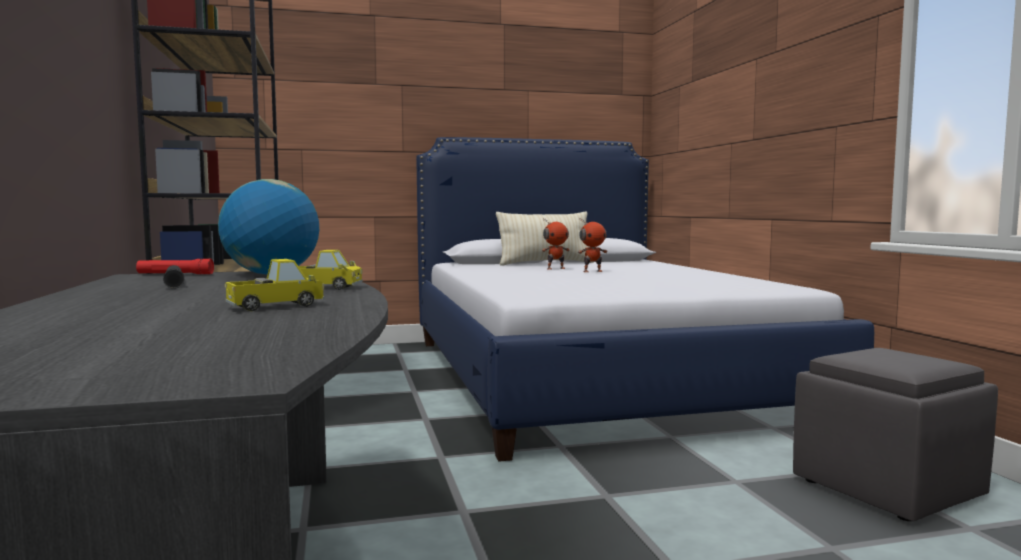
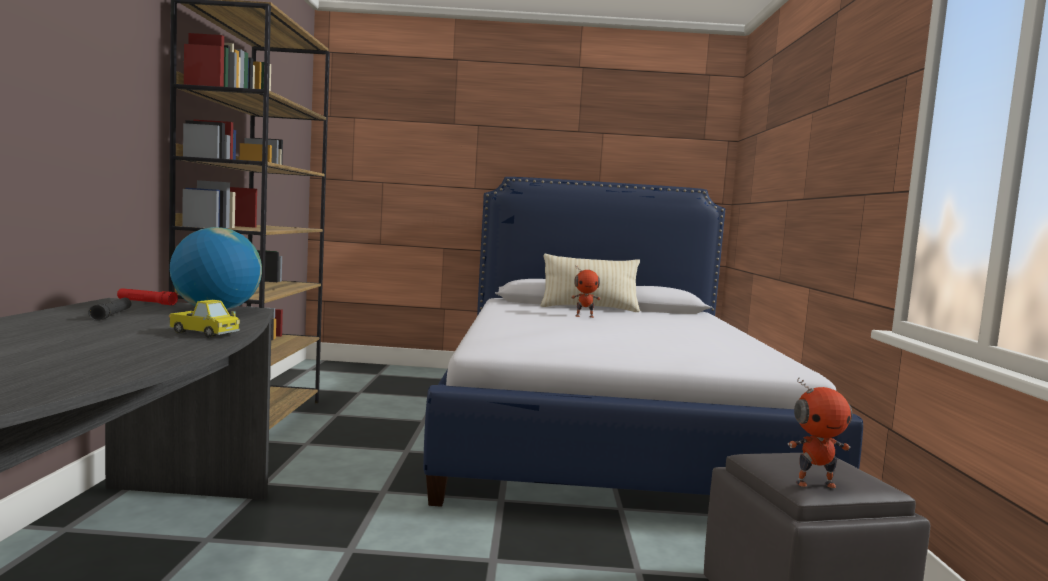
camera: 15 degrees right, 0 degrees up
toy truck [225,259,325,311] -> none
toy robot [578,218,607,272] -> toy robot moved to [788,377,852,488]

